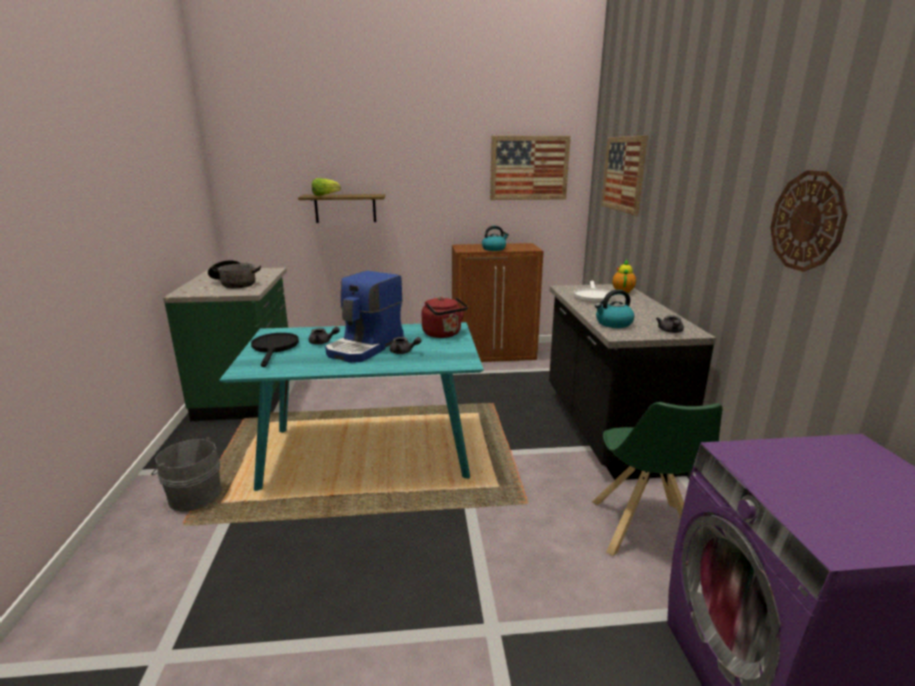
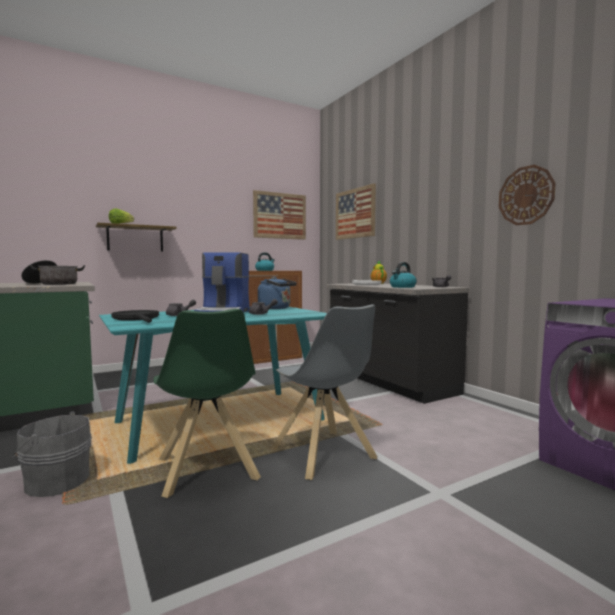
camera: 25 degrees left, 15 degrees down
red kettle [422,297,468,338] -> blue kettle [258,277,297,309]
green chair [592,402,723,556] -> green chair moved to [153,309,261,498]
none -> grey chair [270,304,377,480]

